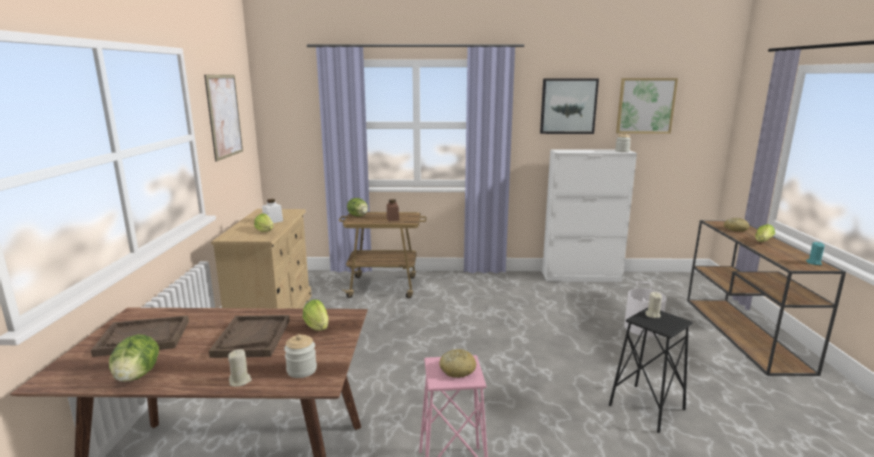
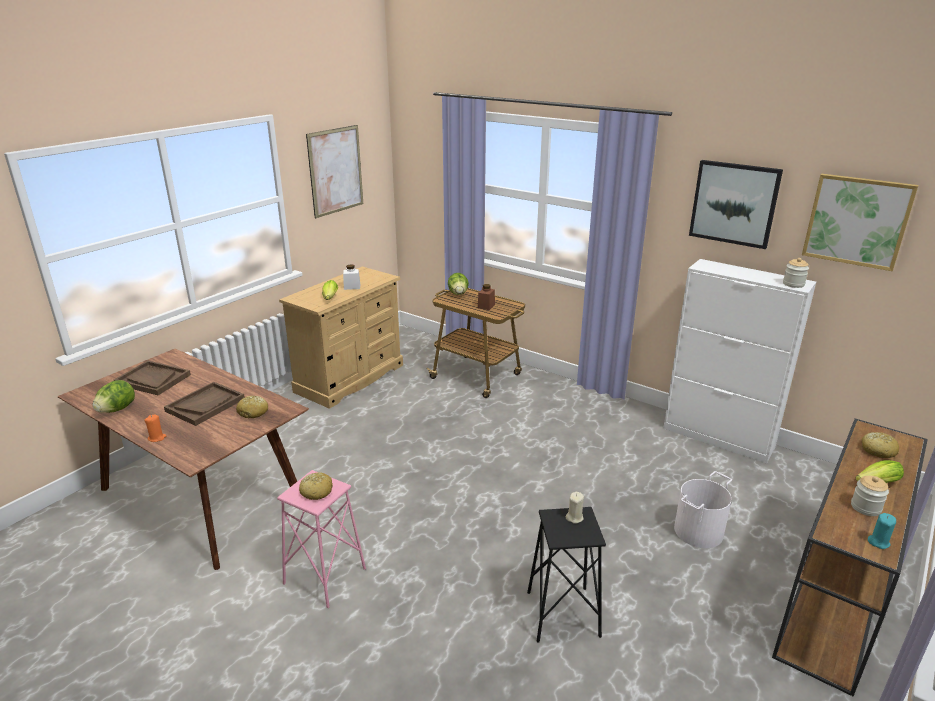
camera: 35 degrees right, 10 degrees up
beige candle [228,349,252,387] -> orange candle [144,415,167,442]
jar [284,334,317,378] -> jar moved to [851,476,889,516]
lettuce [302,300,328,331] -> bread [236,396,268,419]

